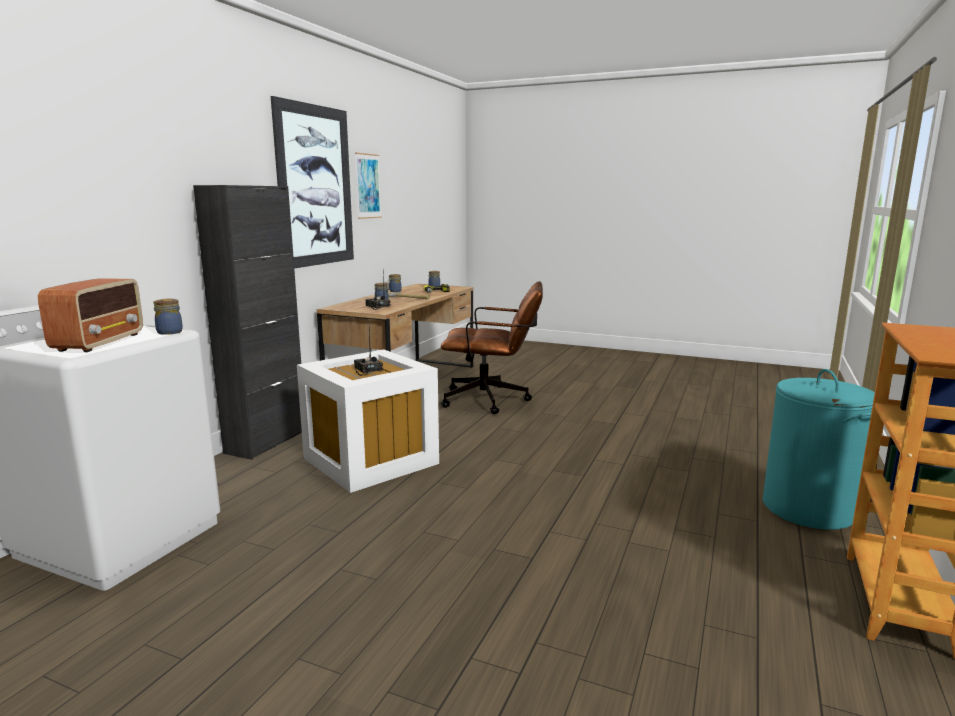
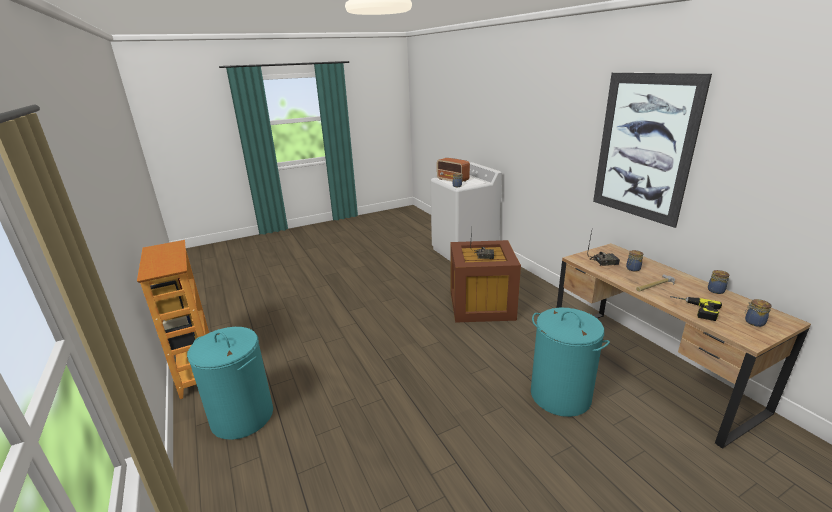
camera: 130 degrees right, 10 degrees up
black cabinet [193,185,302,460] -> none
white storage box [297,350,439,493] -> brown storage box [450,240,521,323]
picture [355,153,382,219] -> none
brown office chair [441,281,543,414] -> turquoise laundry basket [531,308,610,417]

